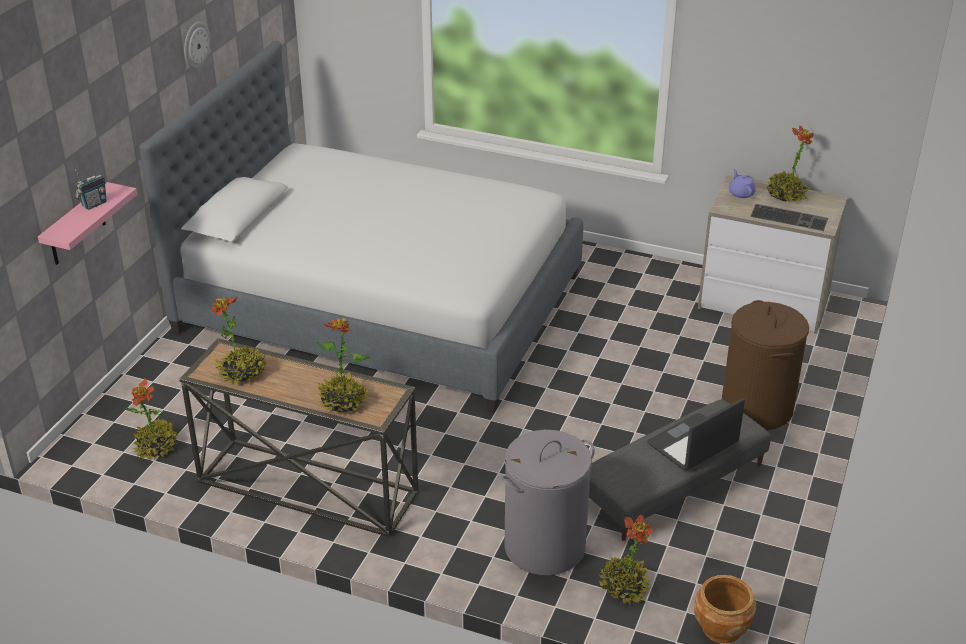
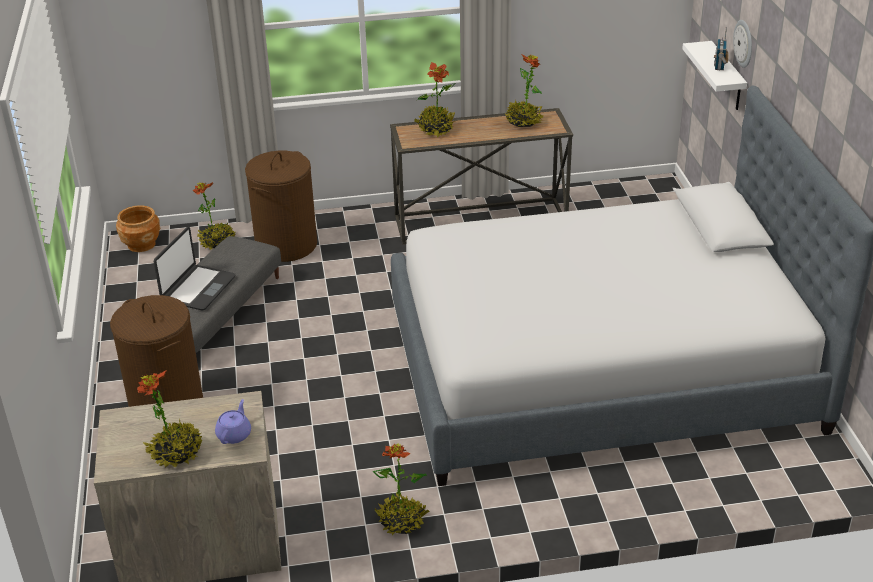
camera: 150 degrees right, 0 degrees up
pink shelf [38,182,137,265] -> white shelf [682,41,747,110]
potted plant [124,378,177,460] -> potted plant moved to [373,443,429,535]
wall clock [184,22,210,69] -> wall clock moved to [733,20,752,68]
grey laundry basket [502,430,595,575] -> brown laundry basket [245,151,317,262]
purple teapot [729,169,756,198] -> purple teapot turned 120 degrees counterclockwise [215,399,251,444]
keyboard [750,204,828,231] -> none

